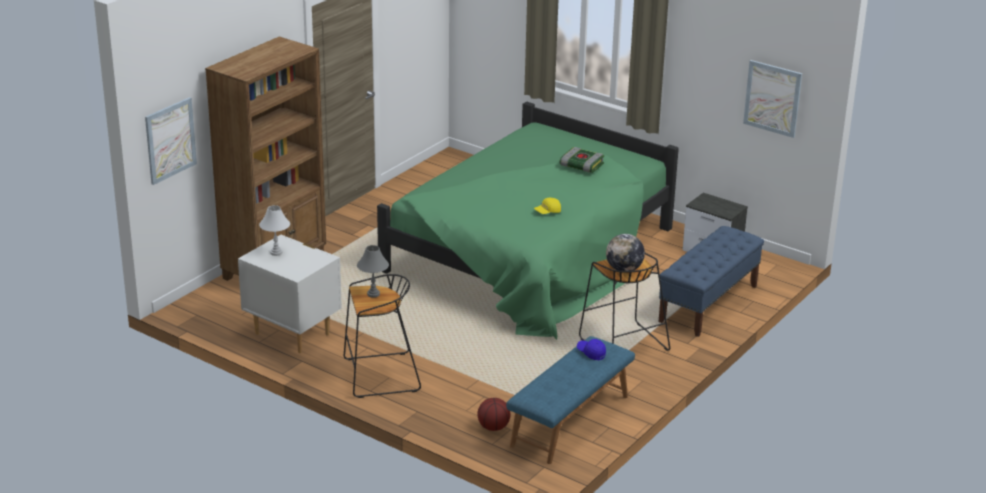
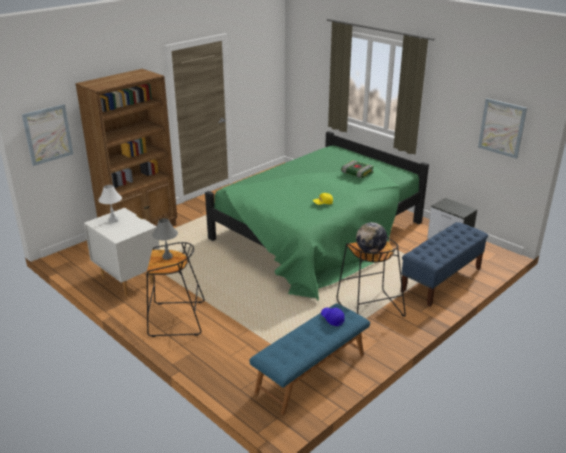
camera: 10 degrees right, 0 degrees up
basketball [477,398,511,431] -> none

